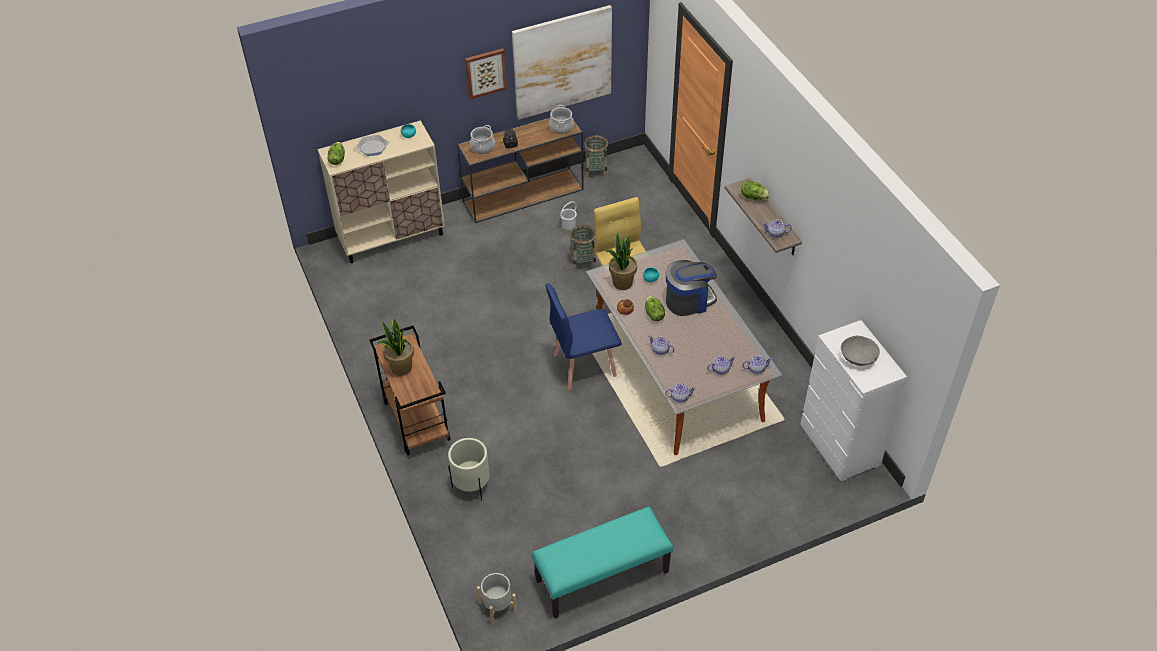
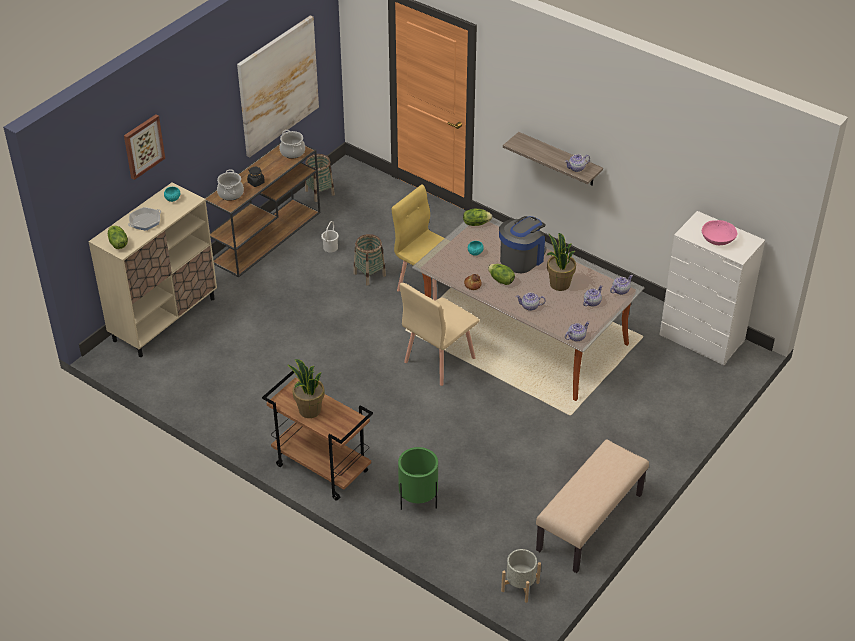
camera: 30 degrees left, 5 degrees down
beige planter [448,438,490,501] -> green planter [398,447,438,510]
picture [465,48,507,99] -> picture moved to [124,114,165,180]
turquoise bench [532,507,673,619] -> beige bench [536,439,649,573]
blue chair [545,283,622,390] -> beige chair [400,283,479,386]
potted plant [605,232,637,290] -> potted plant moved to [546,233,576,291]
lettuce [741,181,770,200] -> lettuce moved to [463,208,492,226]
grey bowl [841,336,880,366] -> pink bowl [702,220,737,245]

